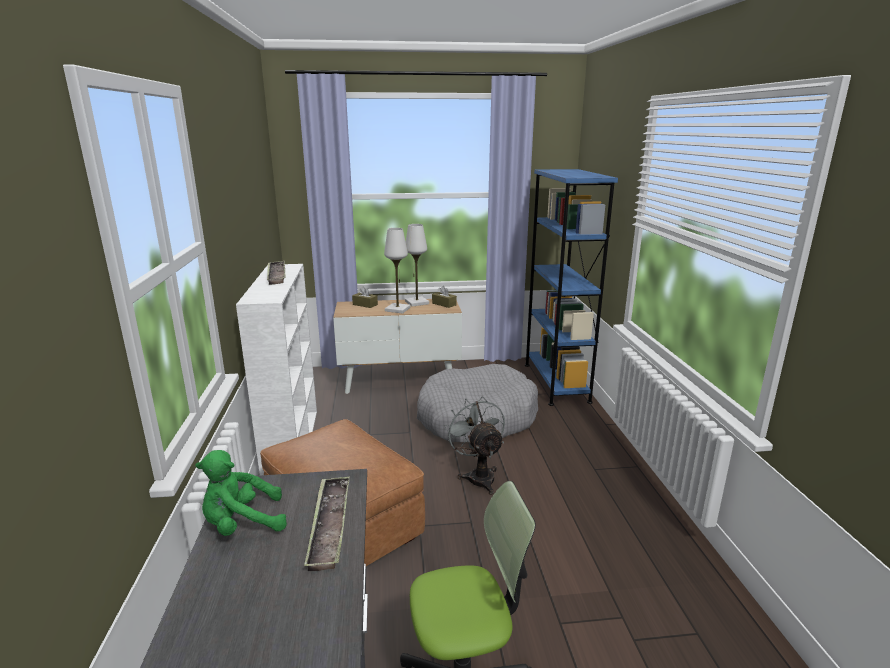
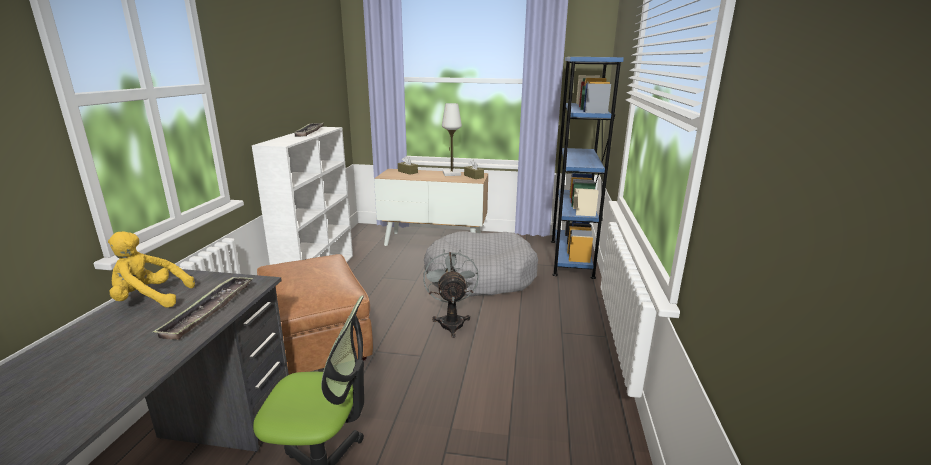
camera: 15 degrees right, 0 degrees up
green plush toy [195,450,287,536] -> yellow plush toy [108,231,195,308]
white table lamp [384,228,411,314] -> none

